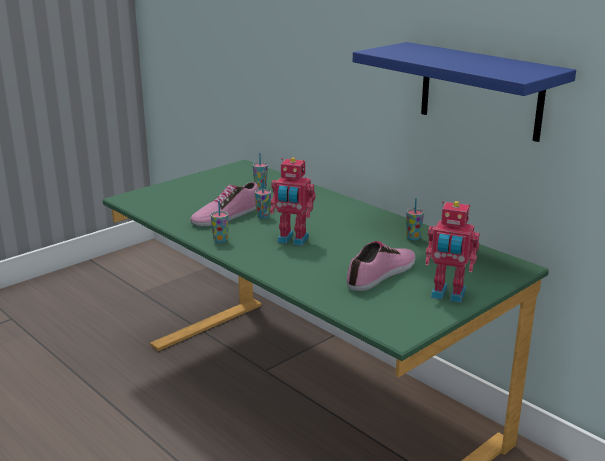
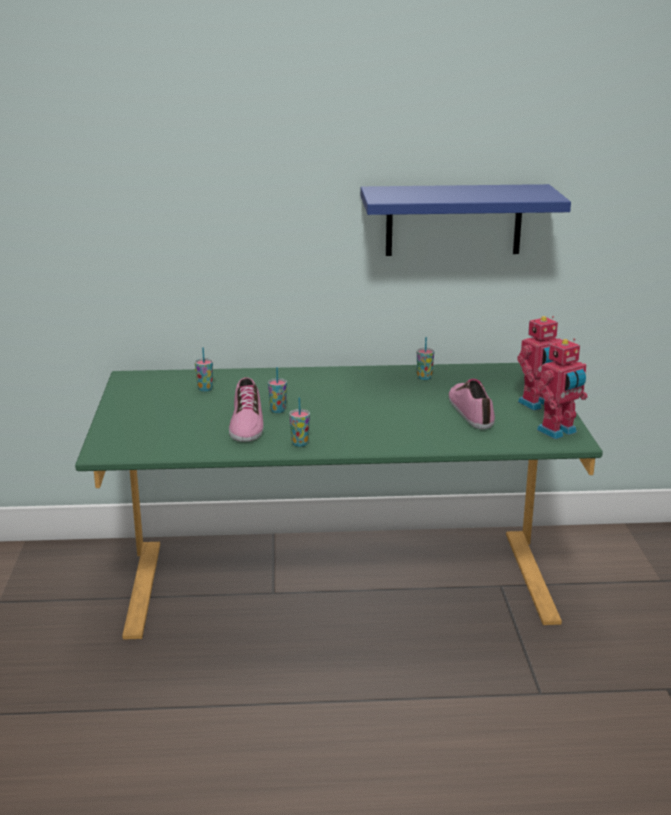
camera: 50 degrees left, 0 degrees up
toy robot [270,157,316,246] -> toy robot moved to [537,338,588,439]

